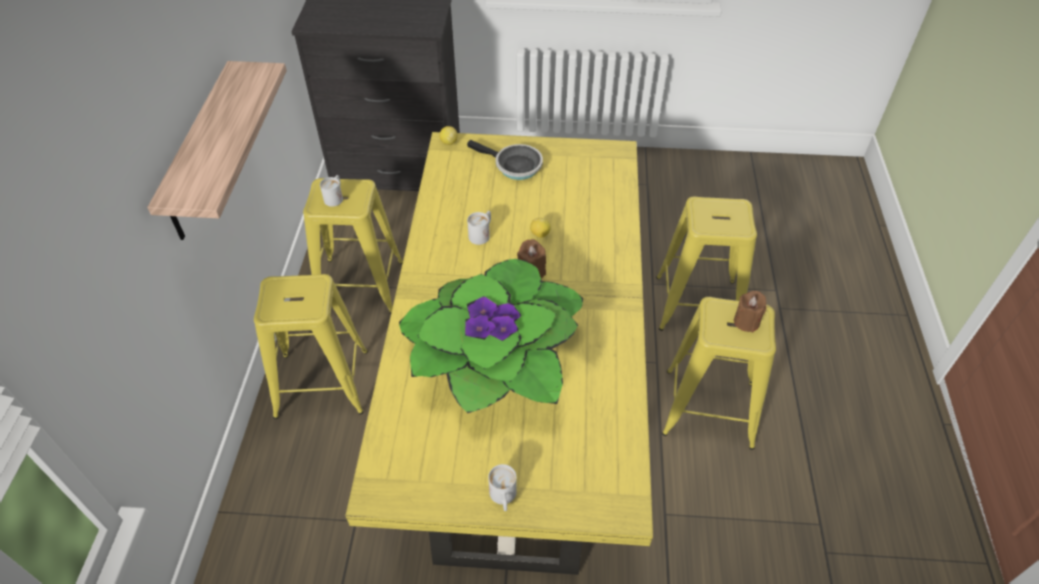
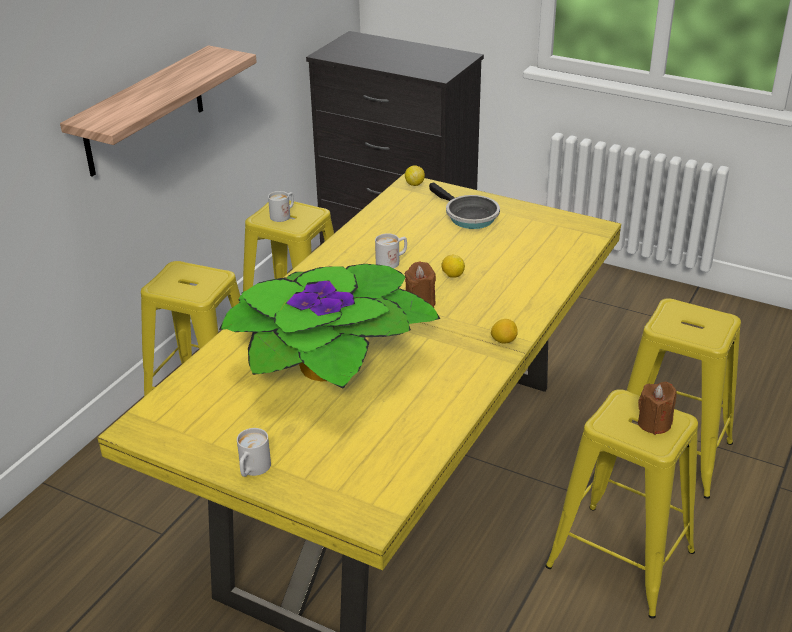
camera: 25 degrees right, 15 degrees down
none -> lemon [491,319,518,343]

